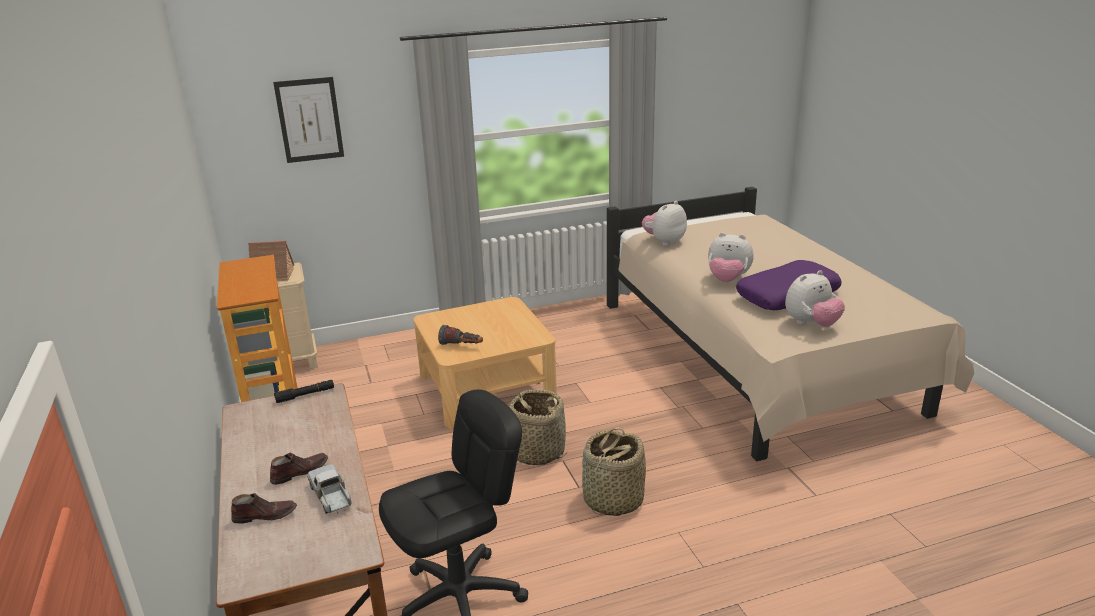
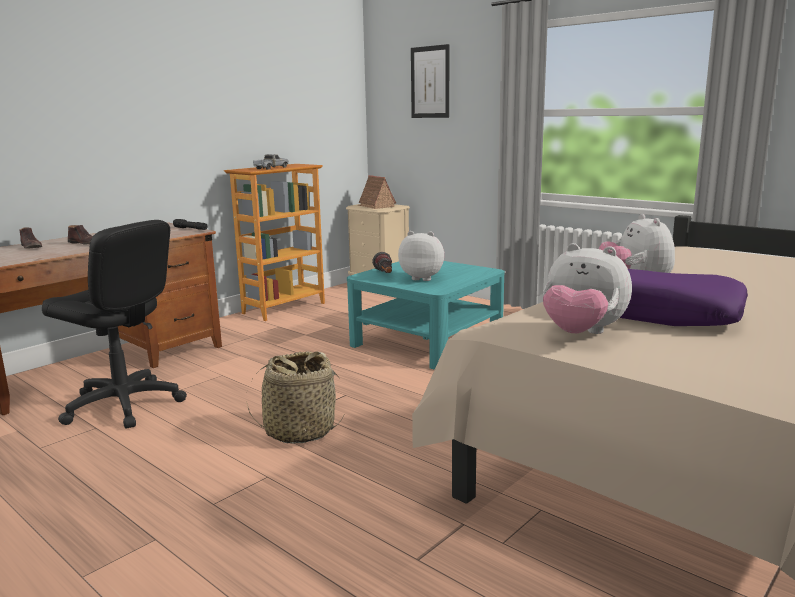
camera: 60 degrees right, 10 degrees down
toy truck [307,464,351,514] -> toy truck moved to [253,154,288,170]
beige coffee table [414,297,557,429] -> turquoise coffee table [347,261,505,370]
basket [509,390,567,465] -> none
plush toy [642,201,687,246] -> plush toy moved to [398,231,444,281]

